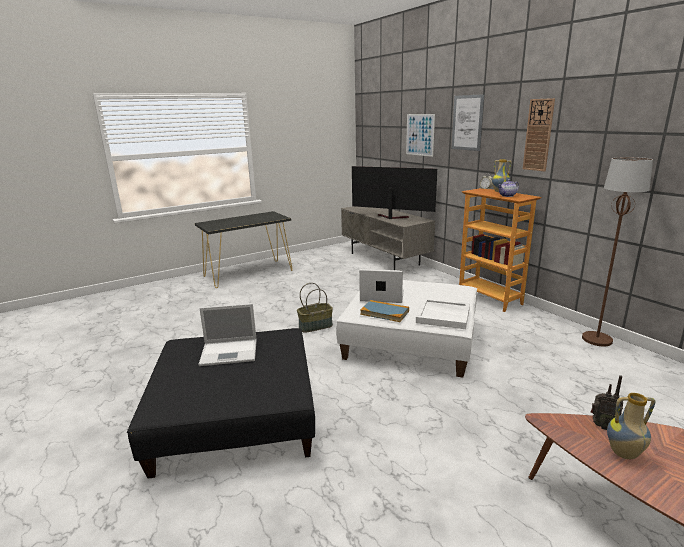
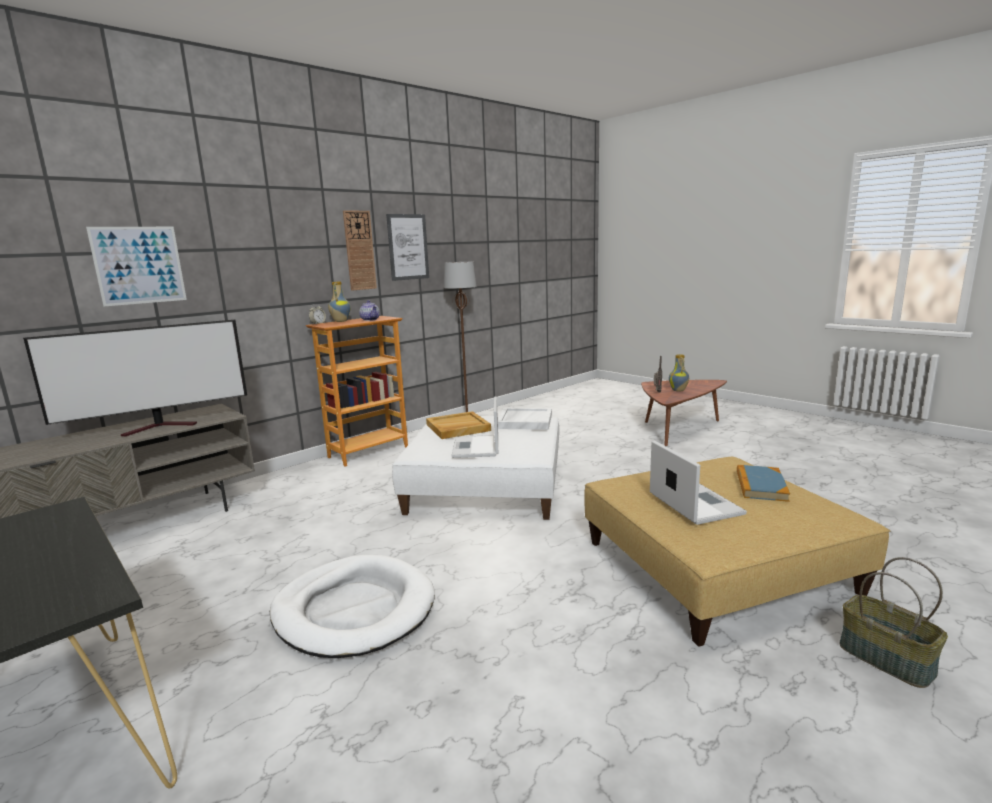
camera: 100 degrees left, 5 degrees down
black ottoman [127,328,315,479] -> beige ottoman [584,457,890,647]
basket [297,283,333,333] -> basket moved to [840,557,948,688]
television [352,166,437,219] -> television turned 135 degrees counterclockwise [23,320,247,437]
book [360,300,409,322] -> book moved to [737,465,790,502]
picture [451,94,484,151] -> picture moved to [386,214,429,281]
none -> white dog bed [270,555,435,658]
none -> beige tray [426,411,491,439]

